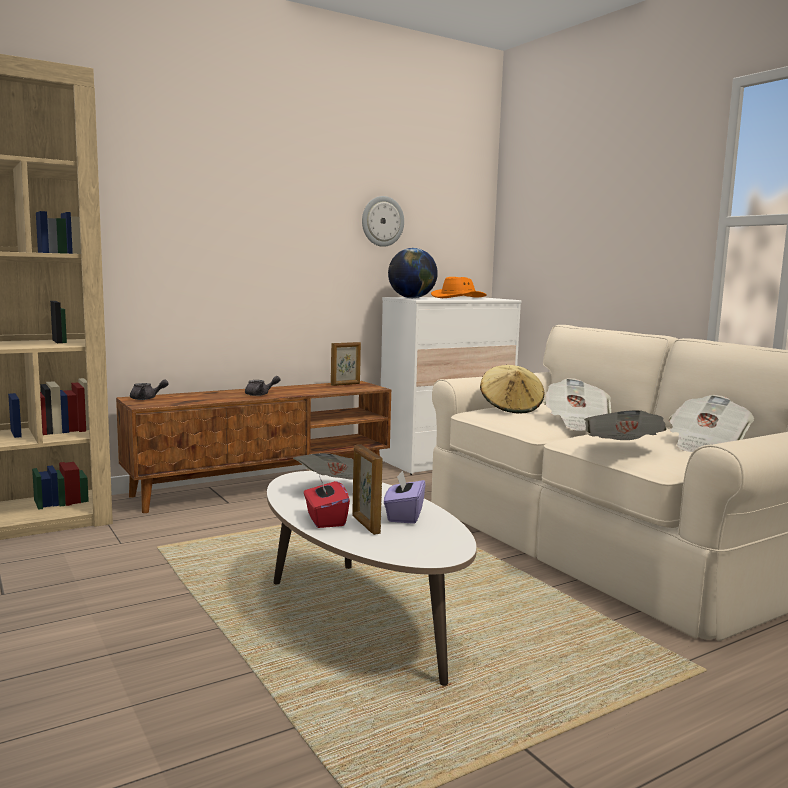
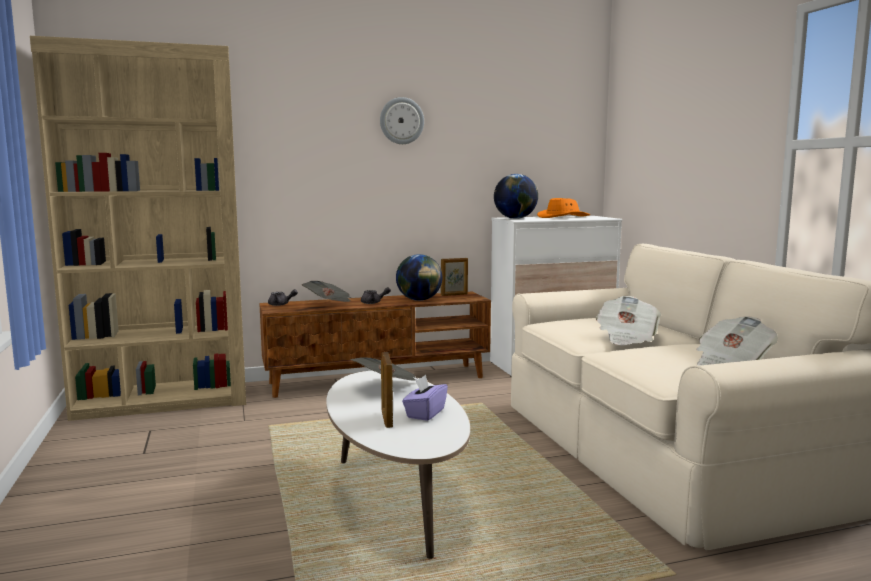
camera: 15 degrees right, 0 degrees up
red tissue box [304,473,350,528] -> none
wall clock [362,196,404,247] -> wall clock moved to [380,97,424,144]
beige hat [480,365,545,413] -> none
newspaper [585,410,667,440] -> newspaper moved to [302,281,351,302]
none -> globe [396,254,442,301]

